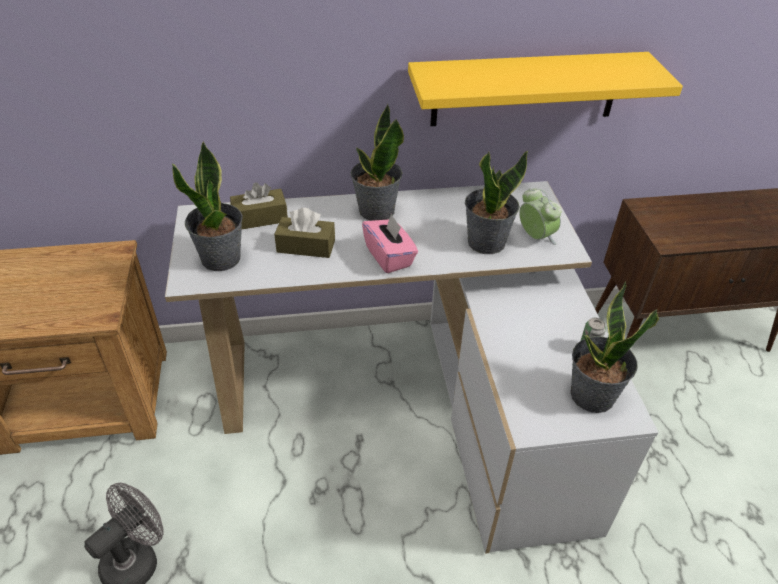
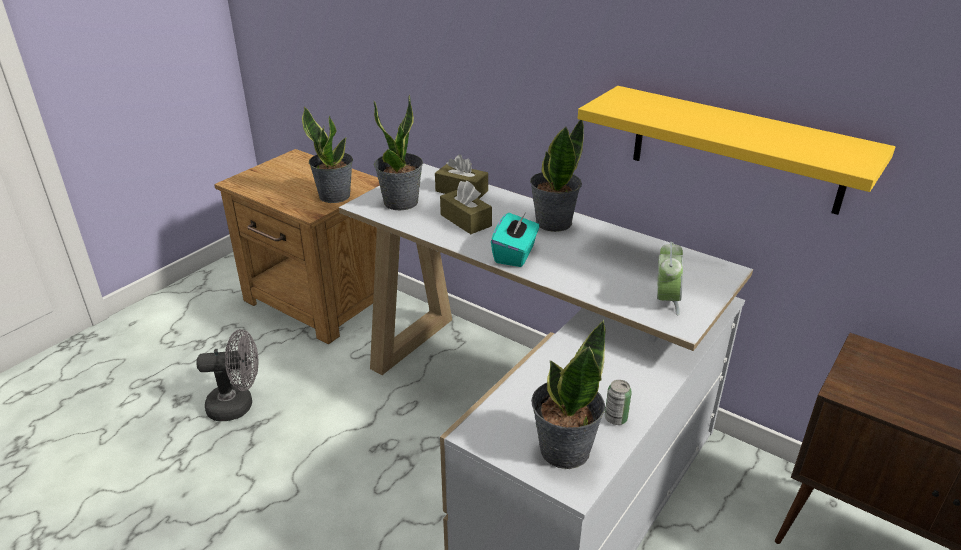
camera: 45 degrees right, 10 degrees down
pink tissue box [362,213,418,273] -> turquoise tissue box [491,211,540,267]
potted plant [465,151,528,254] -> potted plant moved to [302,106,353,203]

